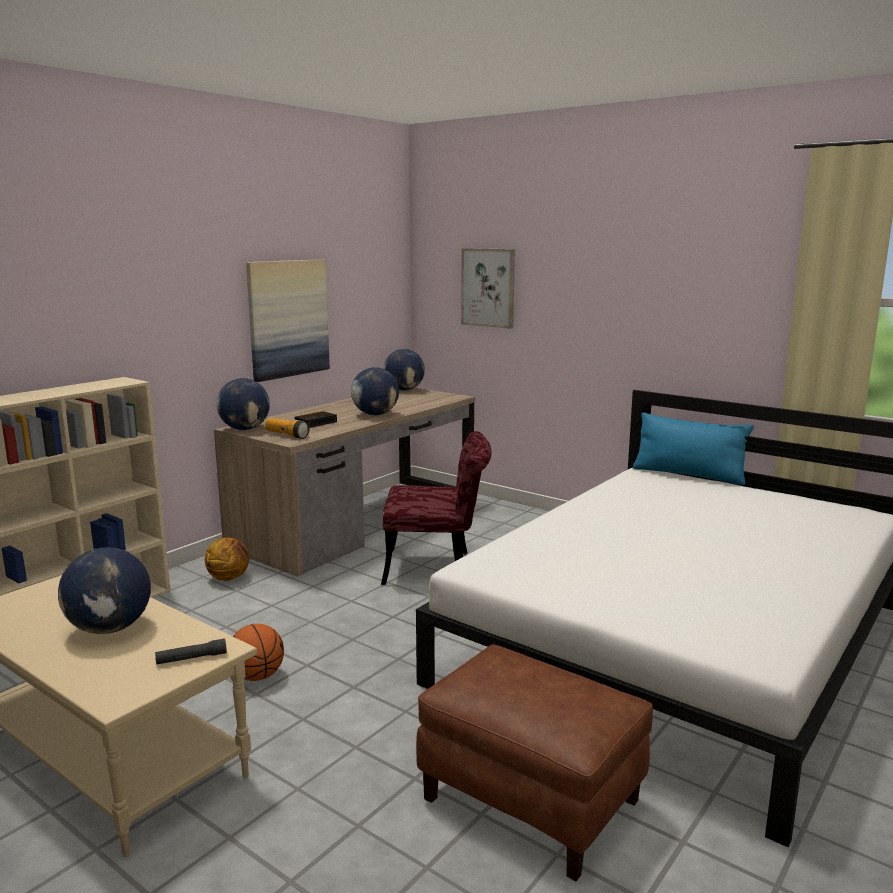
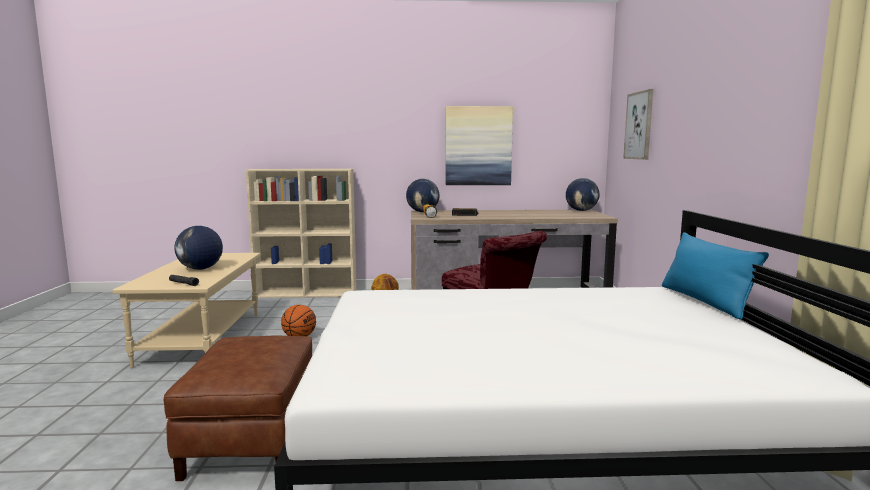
camera: 50 degrees right, 5 degrees down
globe [351,367,399,415] -> none

